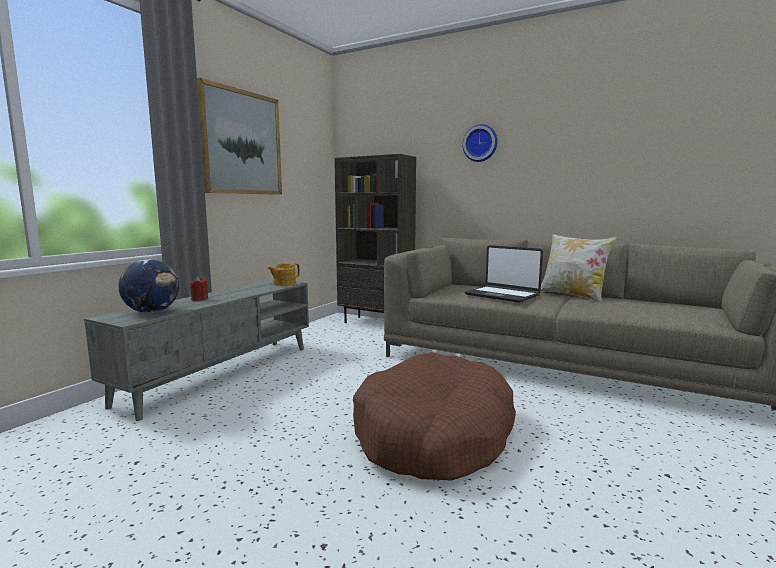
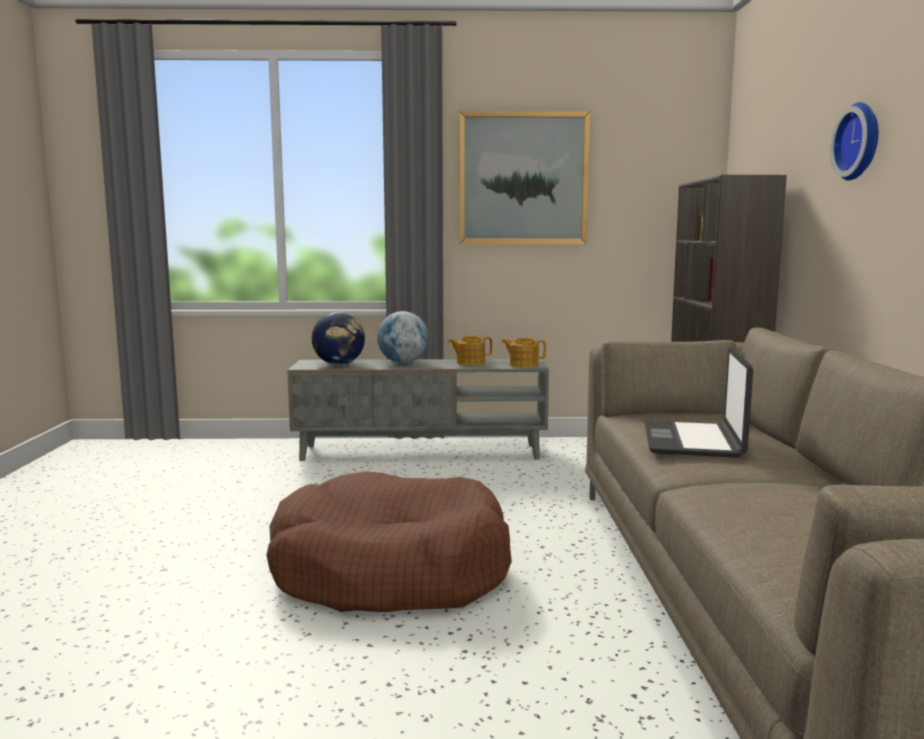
camera: 60 degrees right, 0 degrees up
red candle [190,276,208,301] -> globe [377,311,429,363]
pillow [541,234,617,302] -> none
none -> teapot [448,336,492,365]

